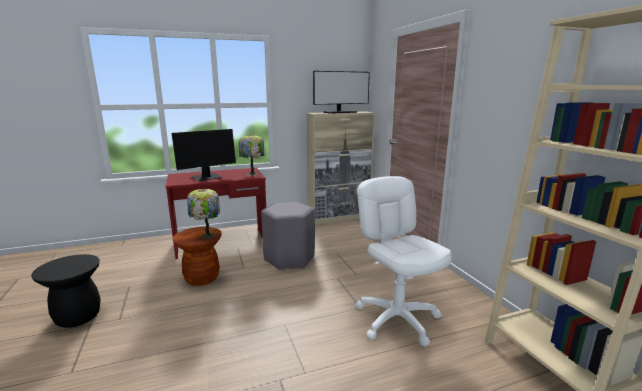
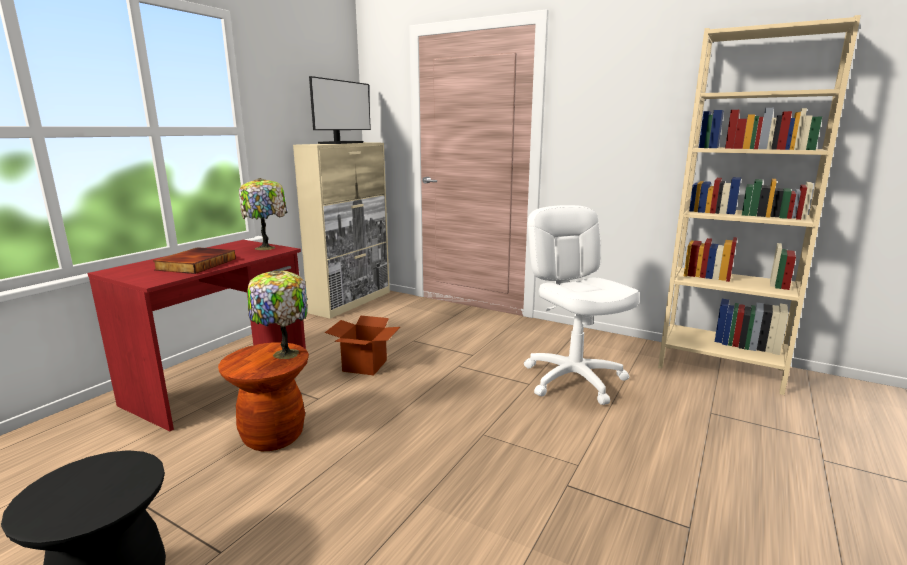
camera: 40 degrees left, 0 degrees up
monitor [171,129,236,181] -> book [153,247,236,274]
grey stool [261,202,315,270] -> cardboard box [325,315,400,375]
white office chair [355,176,452,347] -> white office chair turned 45 degrees clockwise [524,205,640,405]

